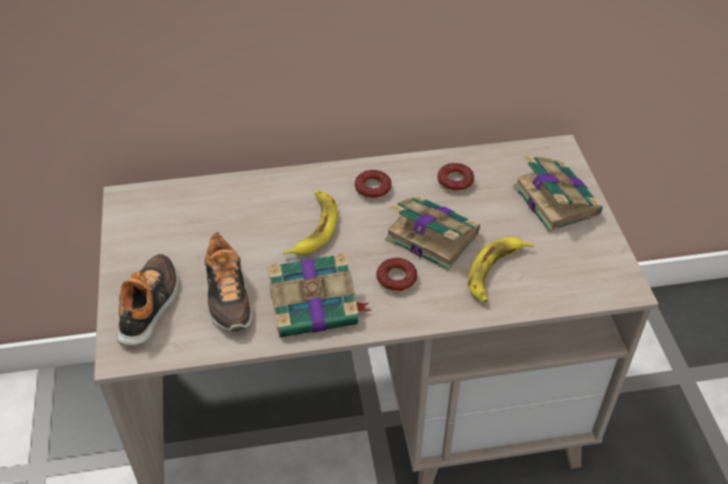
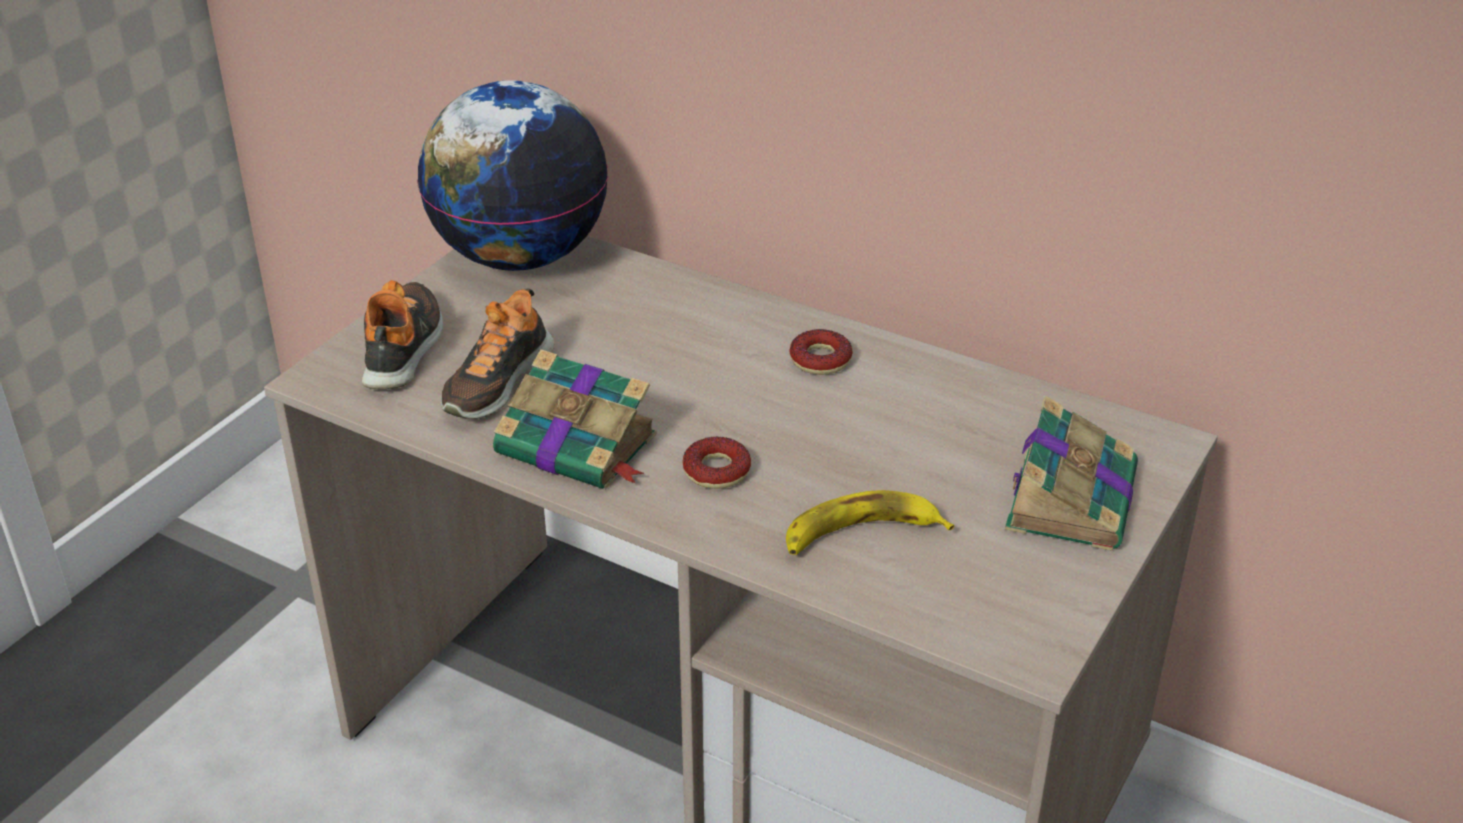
camera: 40 degrees right, 10 degrees down
shoe [117,253,178,346] -> shoe turned 45 degrees counterclockwise [362,280,443,389]
banana [283,191,338,255] -> none
book [385,195,480,271] -> none
donut [437,163,474,192] -> none
none -> globe [417,80,608,271]

